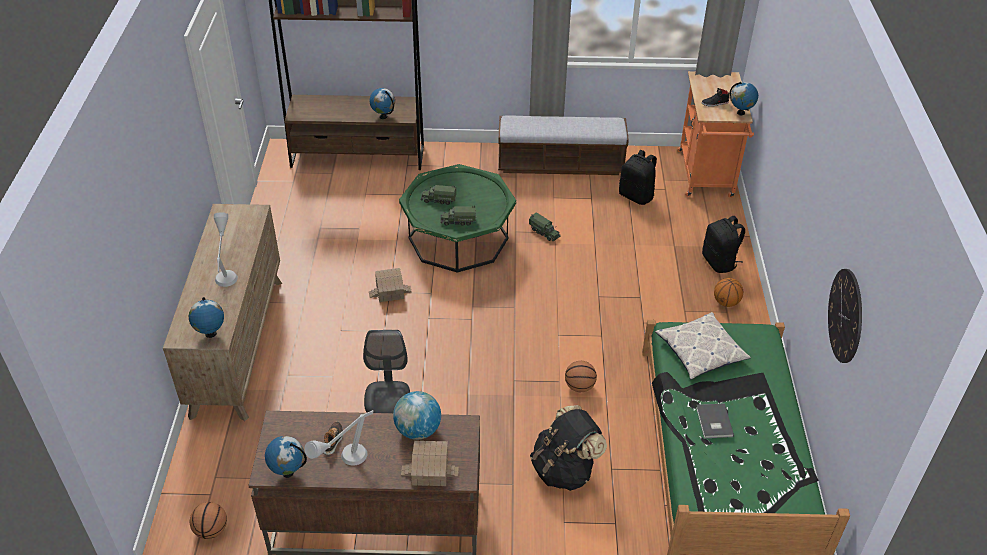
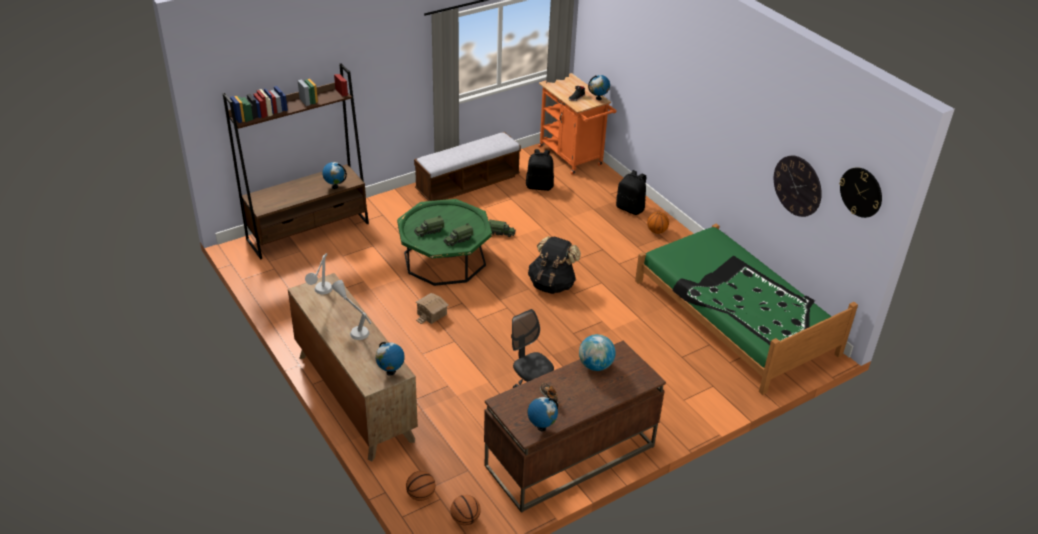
camera: 35 degrees left, 5 degrees down
grey table lamp [305,410,373,466] -> grey table lamp moved to [305,253,333,294]
toy house [401,441,459,486] -> none
black backpack [530,405,607,491] -> black backpack moved to [528,236,581,294]
basketball [565,361,597,392] -> basketball moved to [406,471,436,501]
pillow [655,312,751,379] -> none
grey book [696,403,734,438] -> none
none -> wall clock [839,167,882,218]

